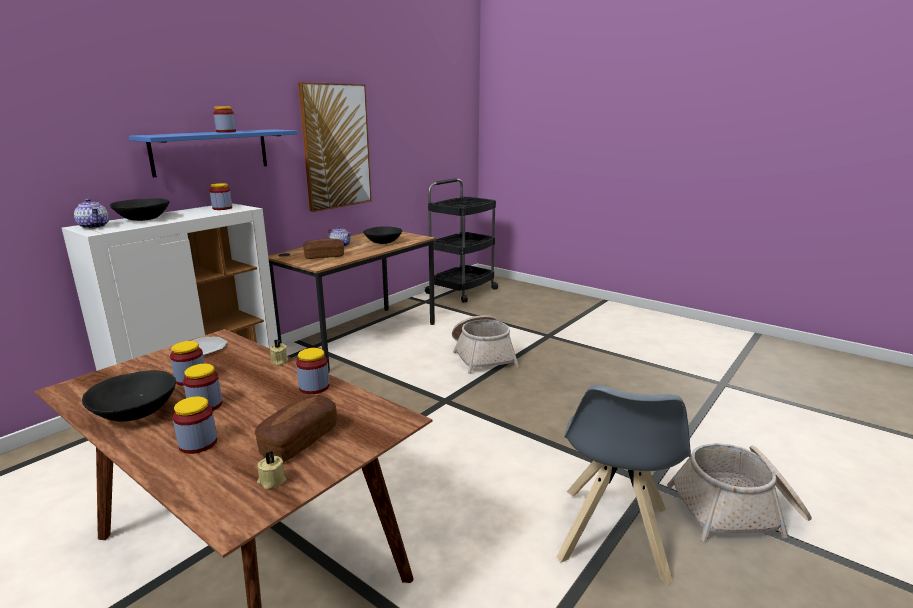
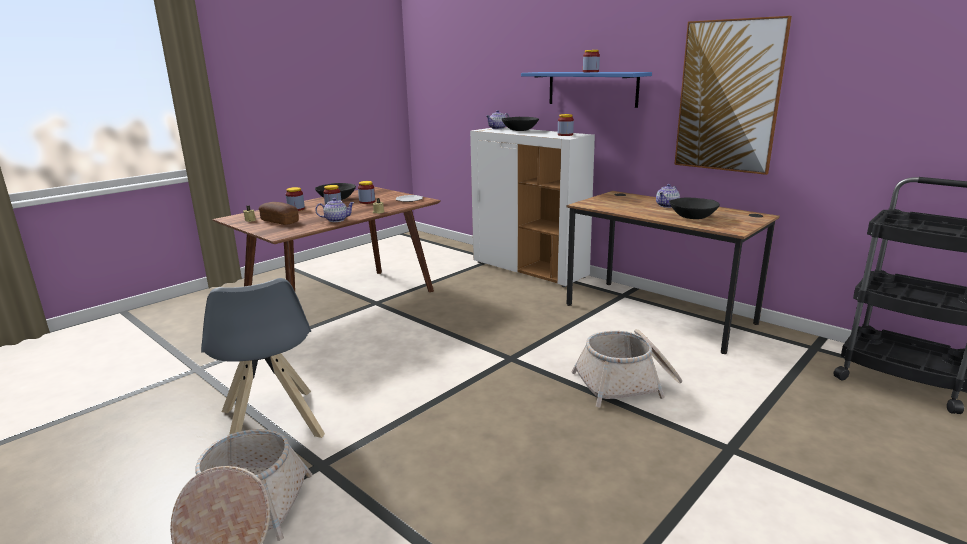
camera: 95 degrees right, 0 degrees up
jar [296,348,329,394] -> teapot [315,198,355,222]
bread [303,239,344,259] -> none
grey chair [557,384,691,585] -> grey chair turned 135 degrees counterclockwise [201,278,325,438]

